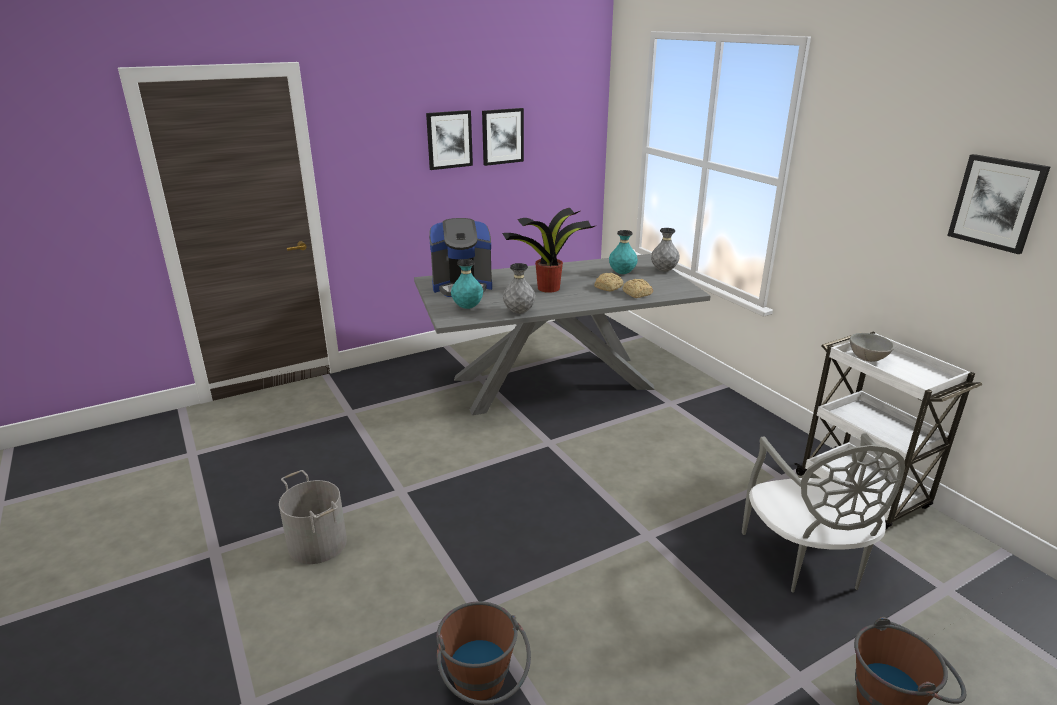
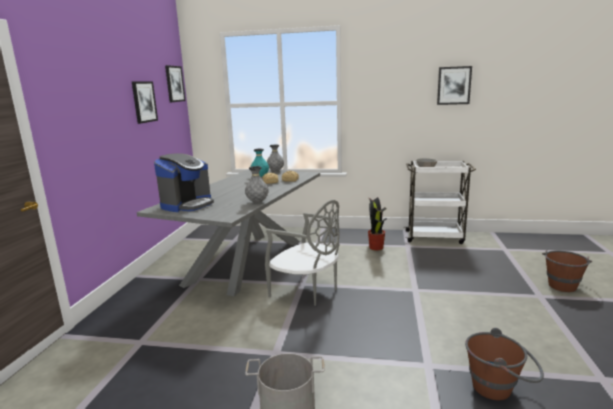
camera: 50 degrees left, 10 degrees down
picture [426,110,473,170] -> picture moved to [165,65,185,102]
turquoise vase [451,259,483,309] -> none
potted plant [502,208,595,293] -> potted plant moved to [368,197,387,251]
grey chair [742,434,905,593] -> grey chair moved to [265,200,340,306]

